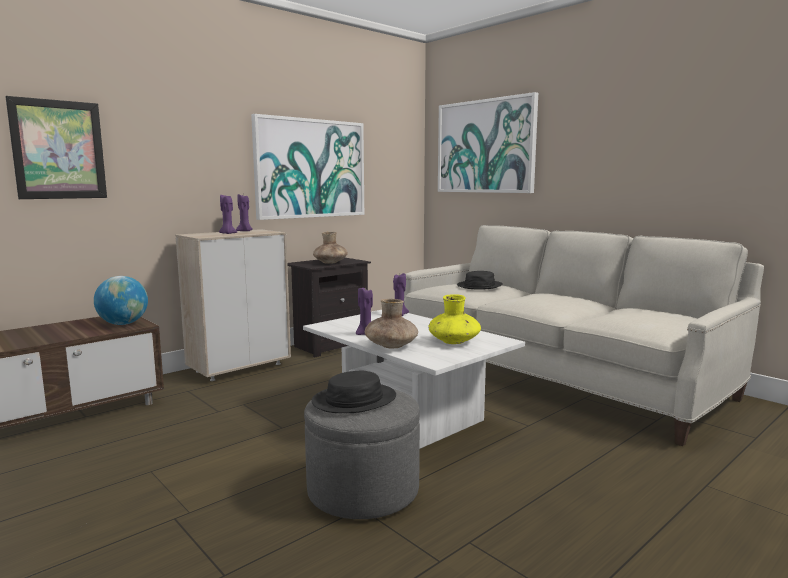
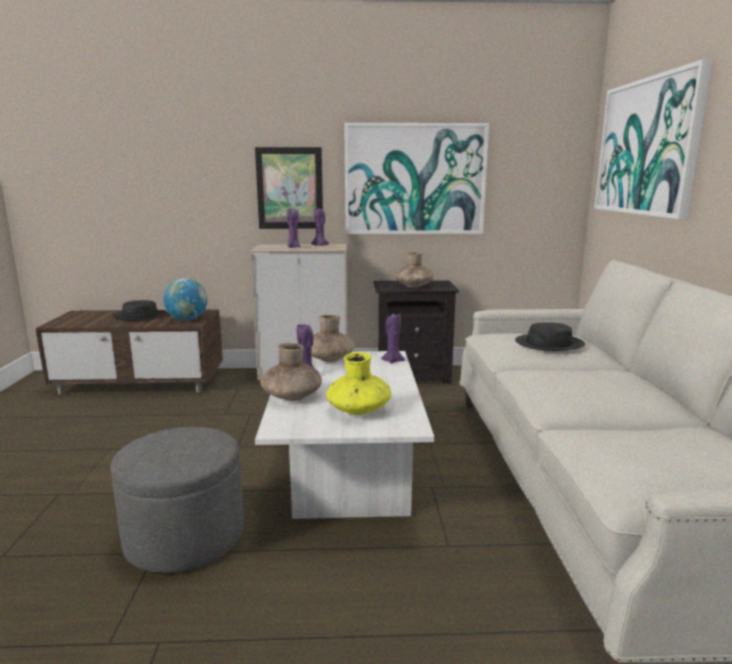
camera: 40 degrees right, 5 degrees up
picture [5,96,107,199] -> picture moved to [255,147,323,229]
black hat [311,370,396,413] -> black hat moved to [113,300,167,321]
none -> brown vase [312,315,355,362]

